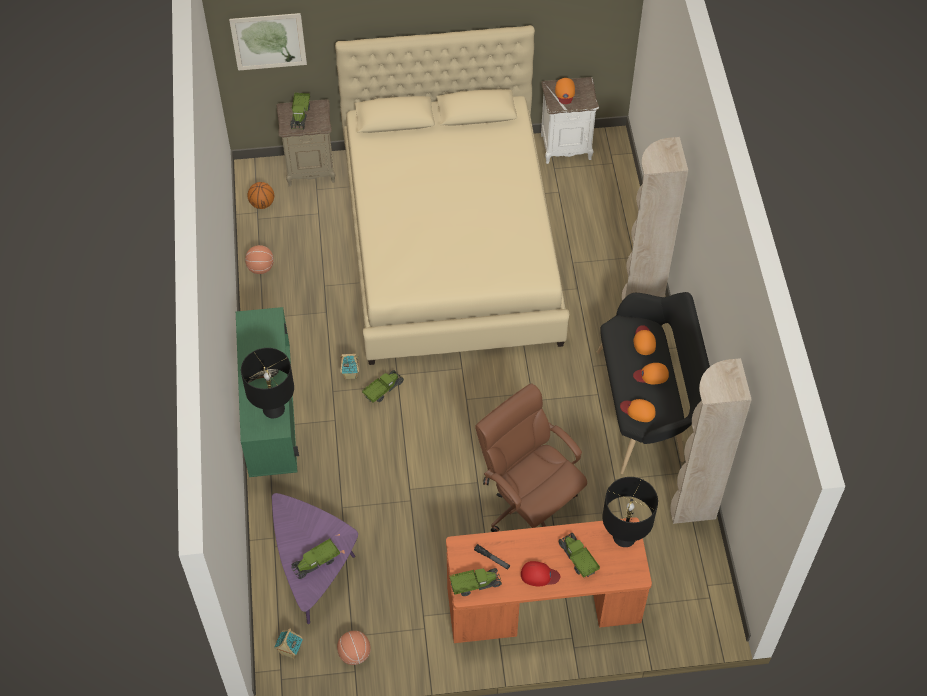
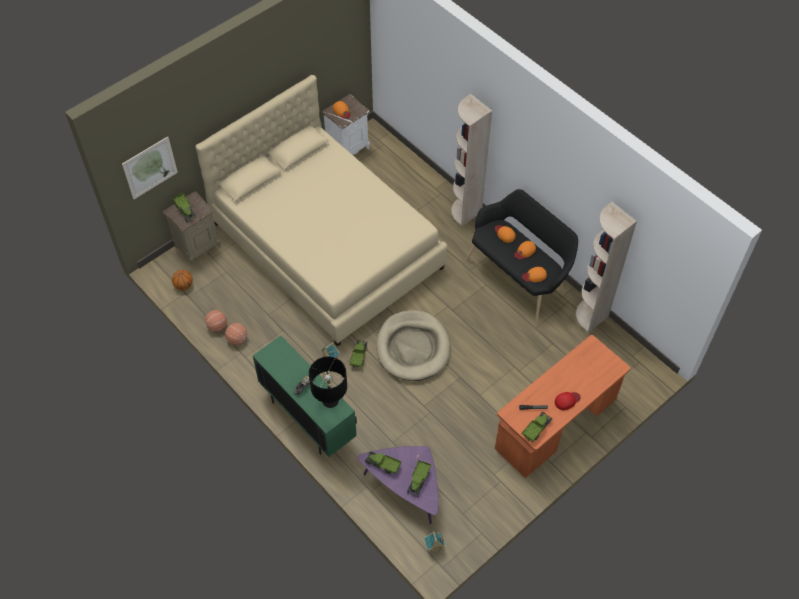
camera: 35 degrees left, 0 degrees up
basketball [337,631,371,665] -> basketball moved to [225,323,247,345]
brown office chair [475,384,587,532] -> none
toy truck [559,533,600,578] -> toy truck moved to [365,451,401,474]
black table lamp [602,477,658,547] -> none
none -> beige dog bed [376,310,450,381]

